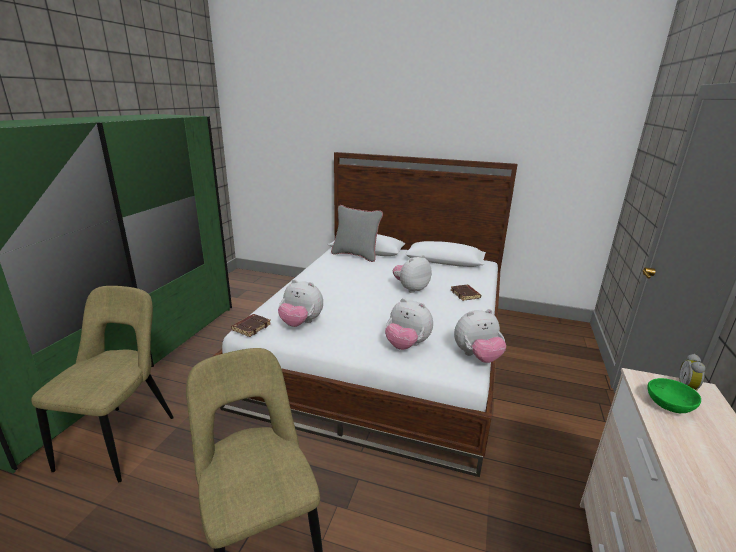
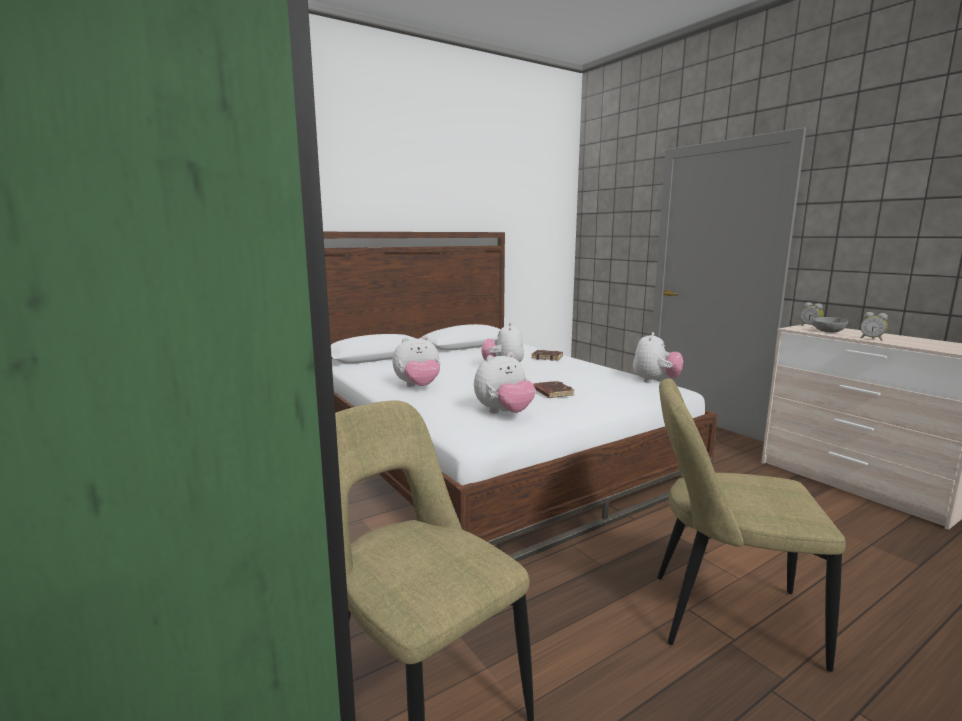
camera: 50 degrees left, 10 degrees down
brown book [231,314,271,337] -> brown book moved to [533,381,574,398]
grey pillow [331,205,383,262] -> none
plush toy [385,298,433,350] -> plush toy moved to [392,336,440,387]
green bowl [647,378,701,413] -> grey bowl [813,317,848,333]
none -> alarm clock [860,312,888,341]

